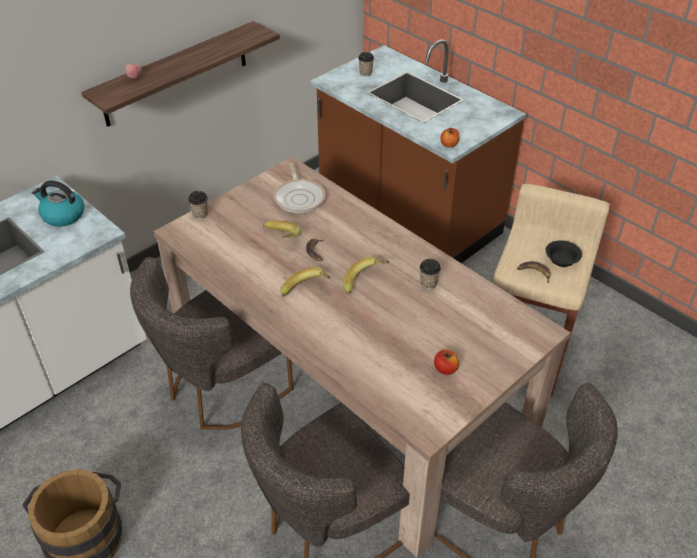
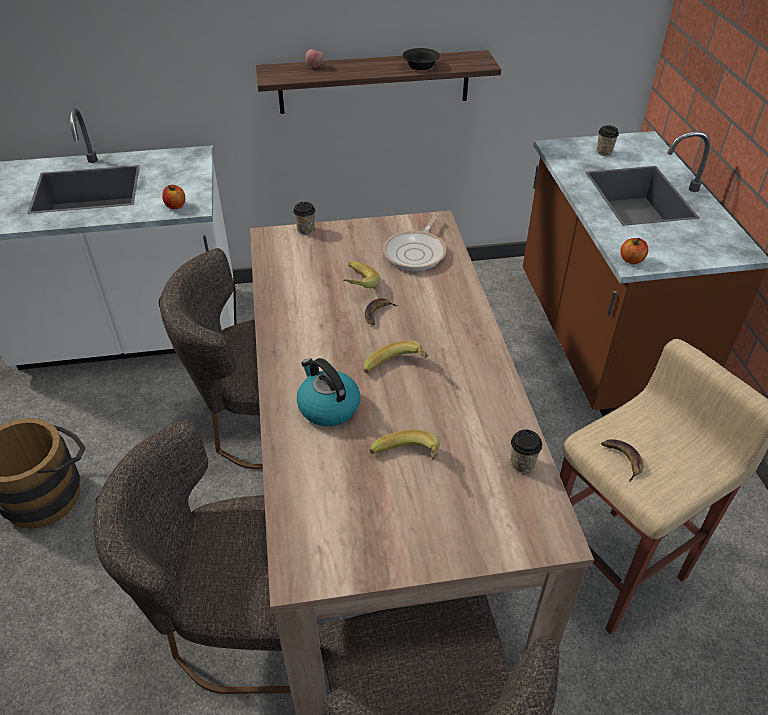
camera: 35 degrees right, 0 degrees up
kettle [32,180,84,227] -> kettle moved to [297,358,360,426]
banana [280,267,330,297] -> banana moved to [369,430,440,461]
cup [420,259,441,289] -> cup moved to [511,430,542,473]
apple [434,350,459,375] -> apple moved to [162,185,185,209]
black bowl [545,240,582,267] -> black bowl moved to [402,48,440,70]

